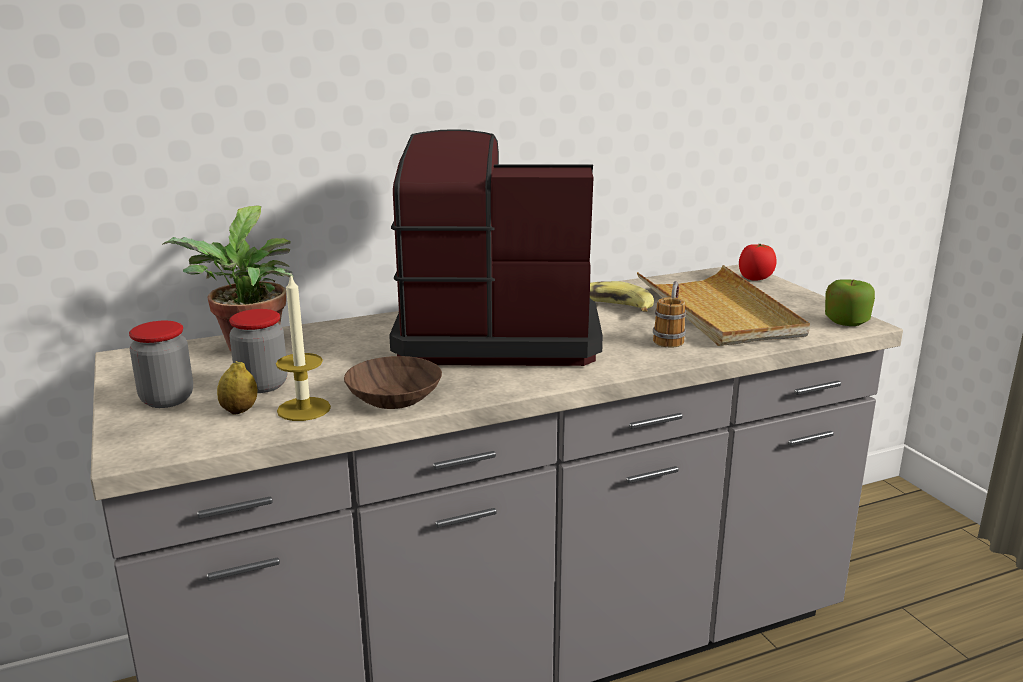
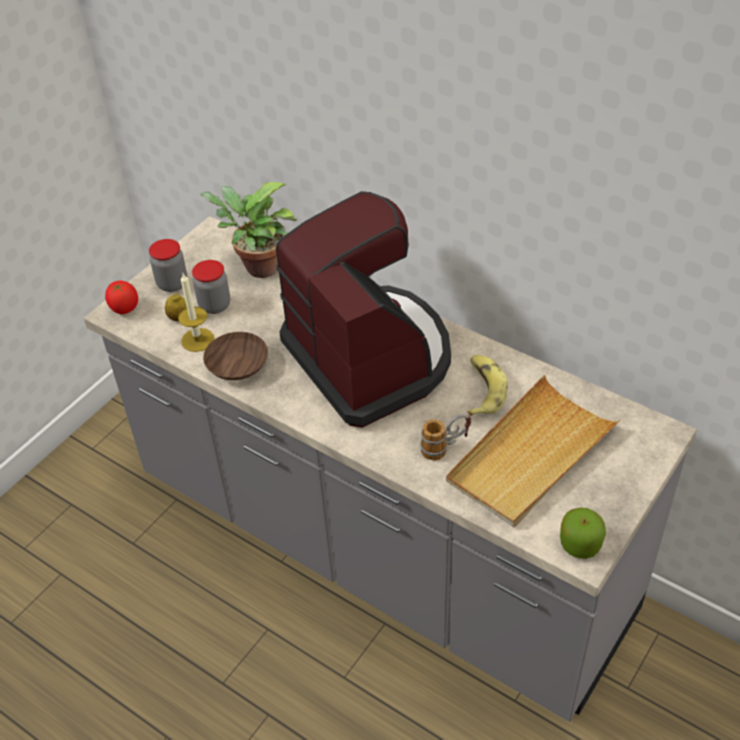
camera: 60 degrees right, 25 degrees up
tomato [739,243,777,280] -> tomato moved to [105,281,138,314]

